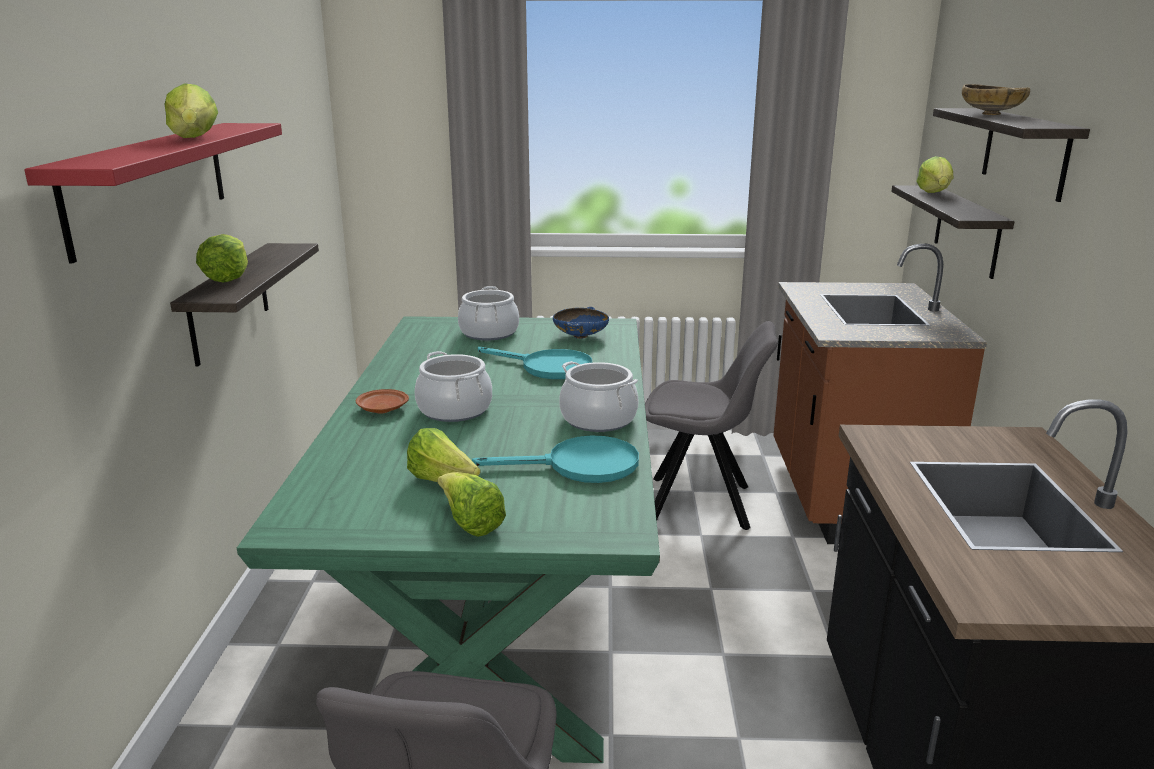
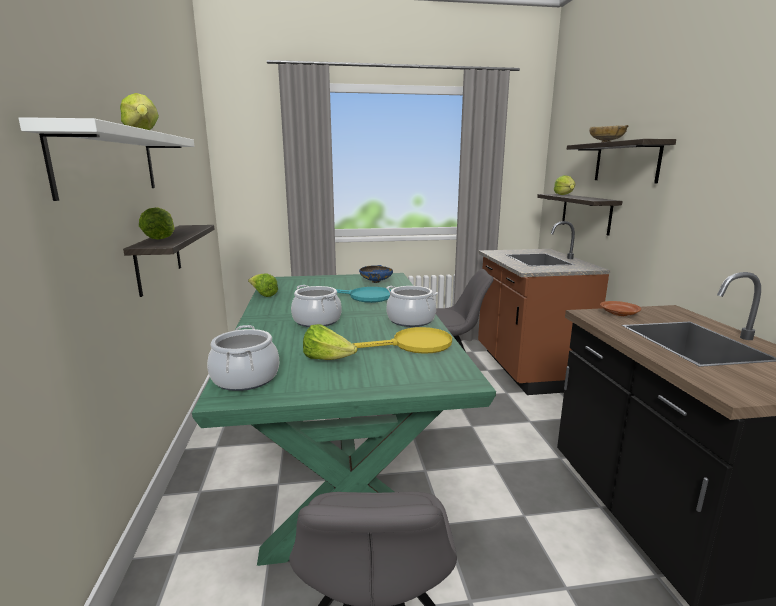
camera: 10 degrees left, 5 degrees down
red shelf [24,123,282,264] -> white shelf [18,117,195,201]
brown plate [356,389,409,414] -> brown plate moved to [600,301,641,316]
lettuce [437,472,506,537] -> lettuce moved to [248,273,278,297]
cooking pot [458,286,519,341] -> cooking pot moved to [207,325,279,391]
turquoise frying pan [472,436,639,483] -> yellow frying pan [352,327,452,354]

